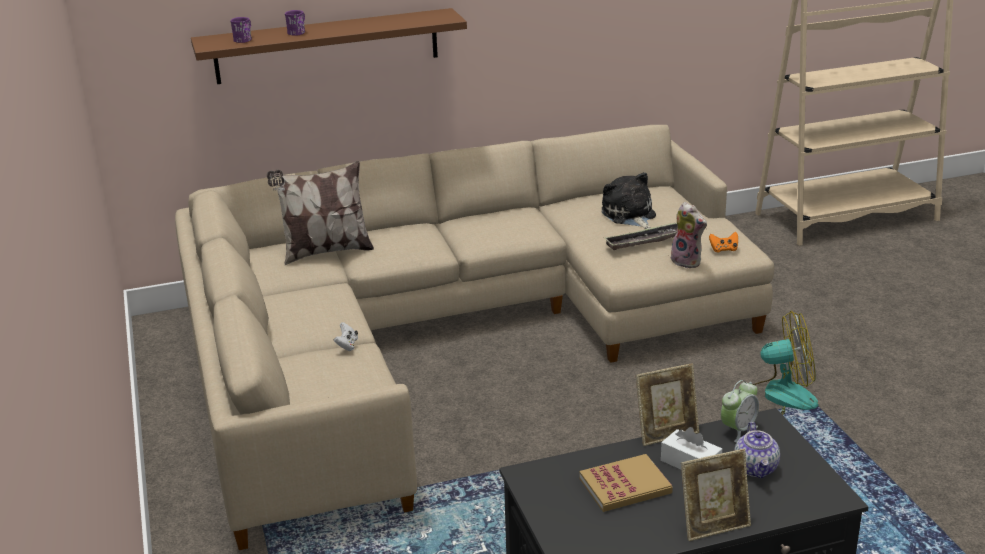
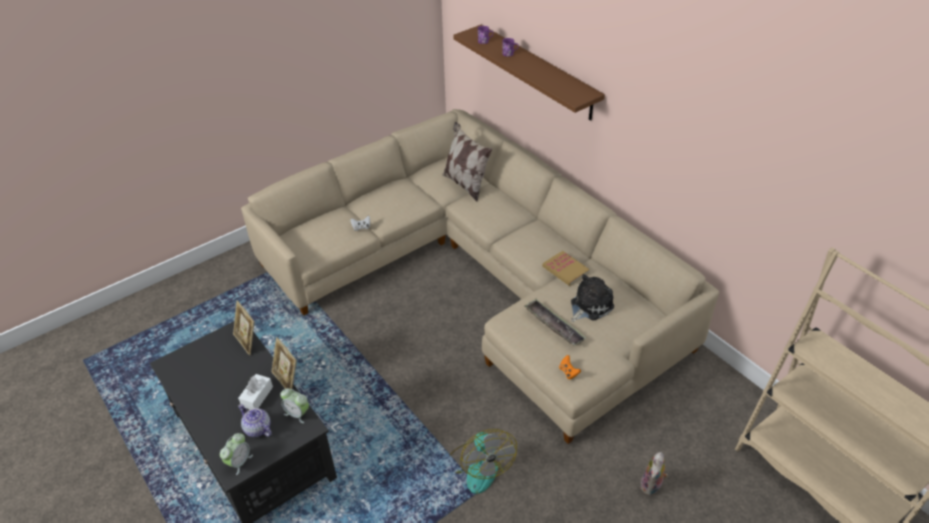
camera: 70 degrees right, 15 degrees up
book [579,454,673,512] -> book moved to [542,251,590,286]
plush toy [669,202,707,269] -> plush toy moved to [640,452,668,496]
picture frame [681,449,751,541] -> picture frame moved to [233,300,254,356]
teapot [734,422,780,478] -> teapot turned 60 degrees clockwise [238,404,272,437]
none -> alarm clock [220,433,253,475]

